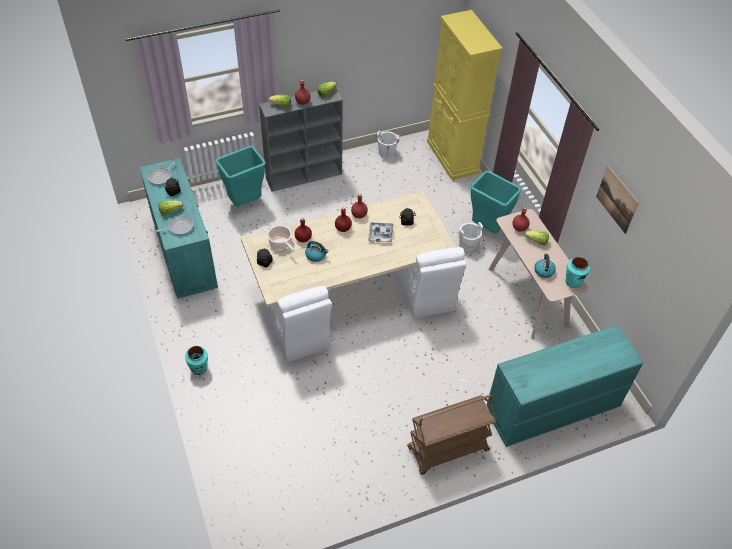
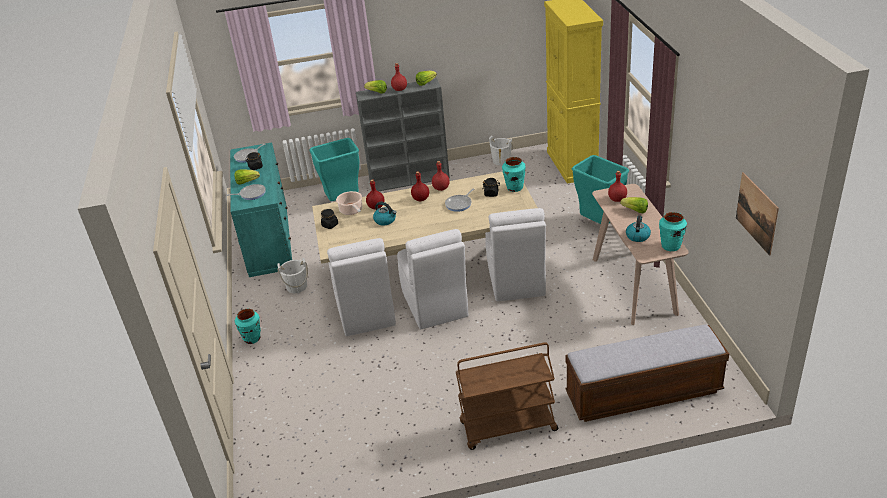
camera: 15 degrees right, 15 degrees down
tray [368,222,393,243] -> frying pan [445,188,474,212]
white bucket [459,222,483,252] -> white bucket moved to [277,258,308,293]
turquoise dresser [487,325,643,447] -> bench [565,324,729,422]
picture [596,165,639,234] -> picture moved to [736,172,779,256]
none -> white chair [397,229,468,329]
none -> turquoise vase [502,157,526,192]

